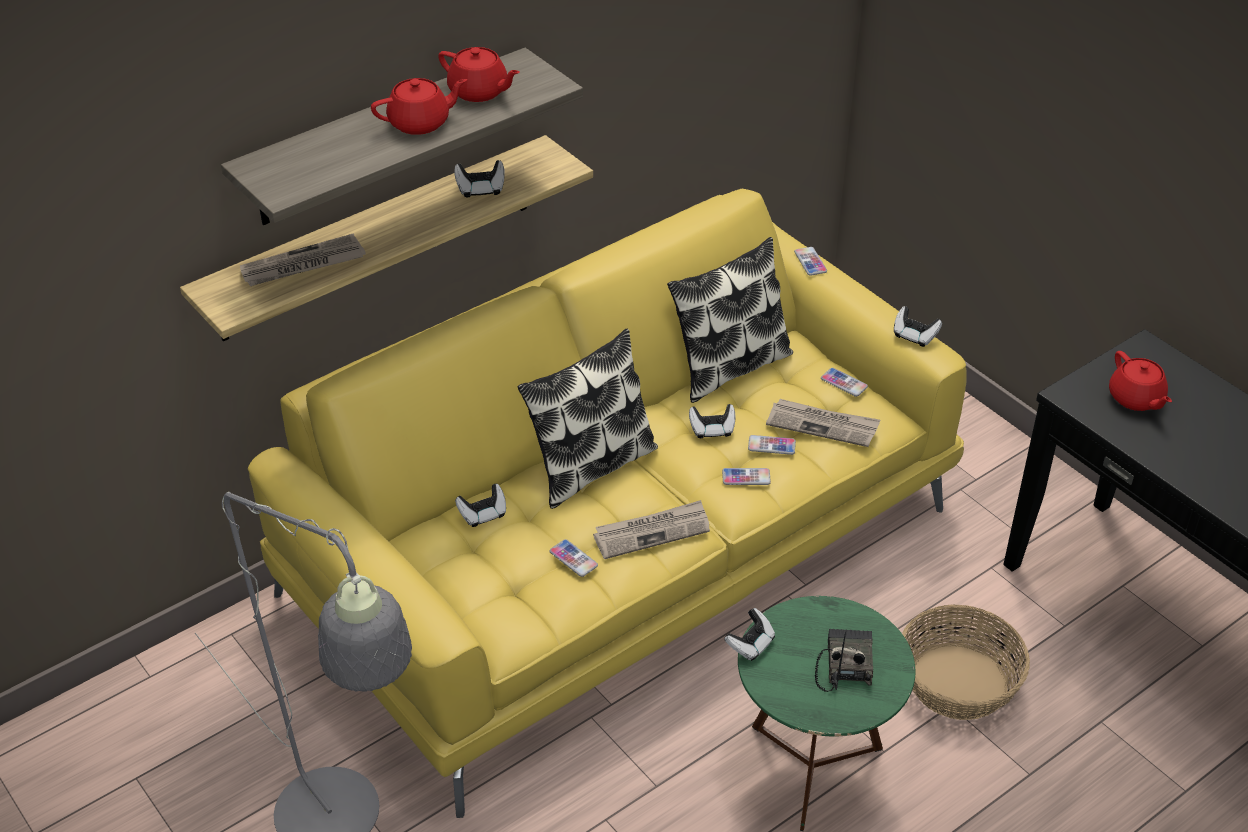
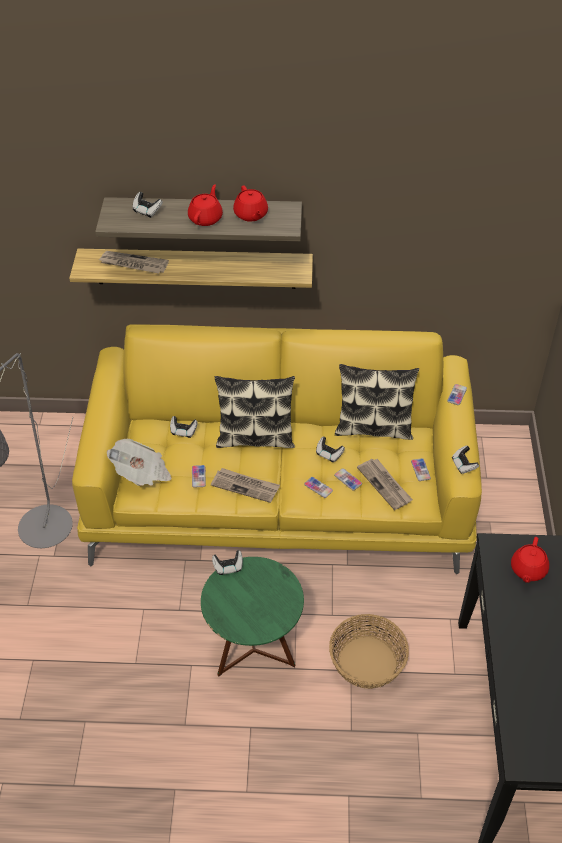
camera: 40 degrees right, 5 degrees up
red teapot [371,78,467,135] -> red teapot turned 90 degrees counterclockwise [188,184,223,226]
game controller [455,160,505,198] -> game controller moved to [132,192,163,218]
radio [815,629,873,692] -> none
none -> newspaper [107,438,172,486]

